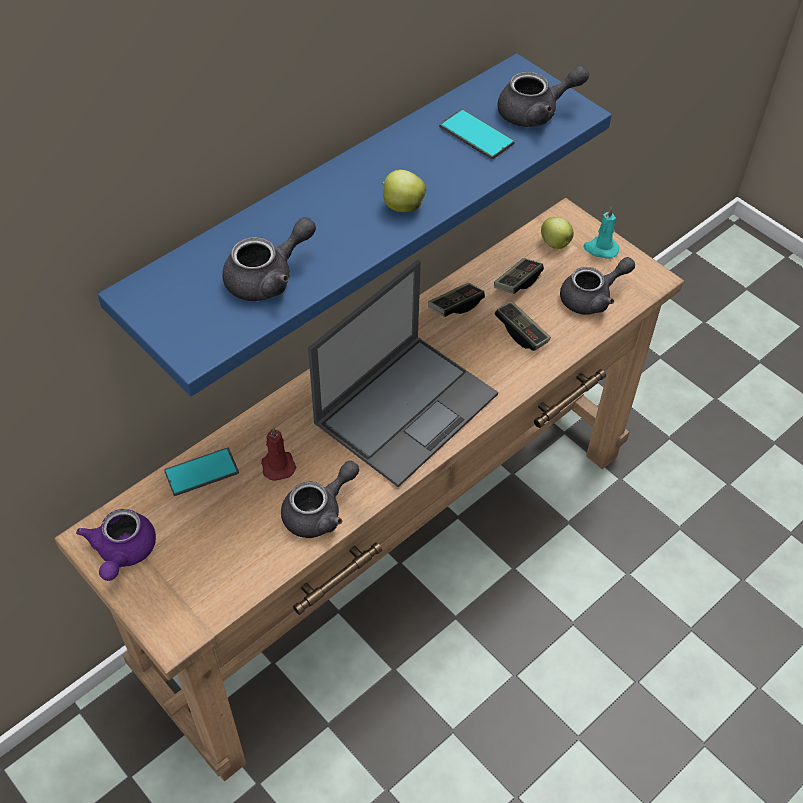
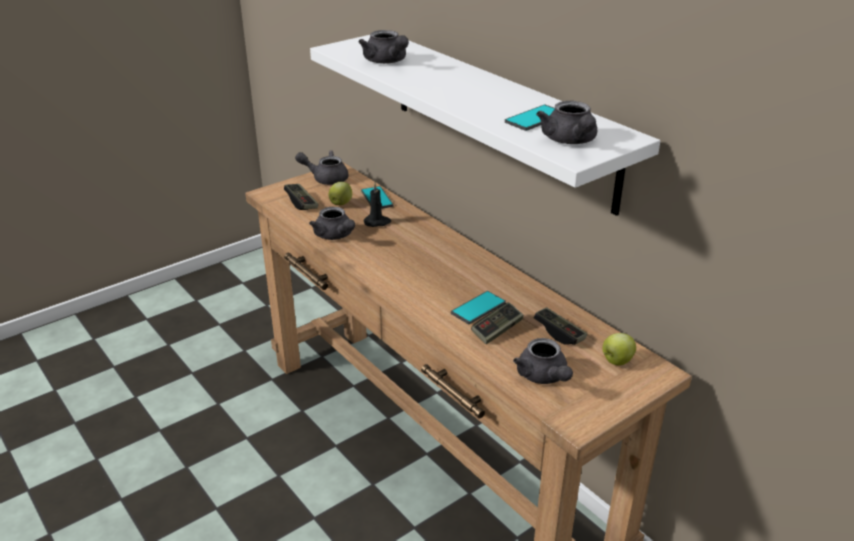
camera: 95 degrees right, 20 degrees down
purple teapot [76,509,156,581] -> grey teapot [295,150,349,185]
blue shelf [98,53,612,397] -> white shelf [310,35,660,216]
red candle [261,427,296,481] -> black candle [364,183,391,227]
laptop [308,260,498,487] -> none
apple [382,170,426,212] -> apple moved to [328,182,352,205]
game controller [428,283,485,317] -> game controller moved to [284,184,319,210]
turquoise candle [583,207,619,259] -> none
none -> phone [451,291,506,324]

